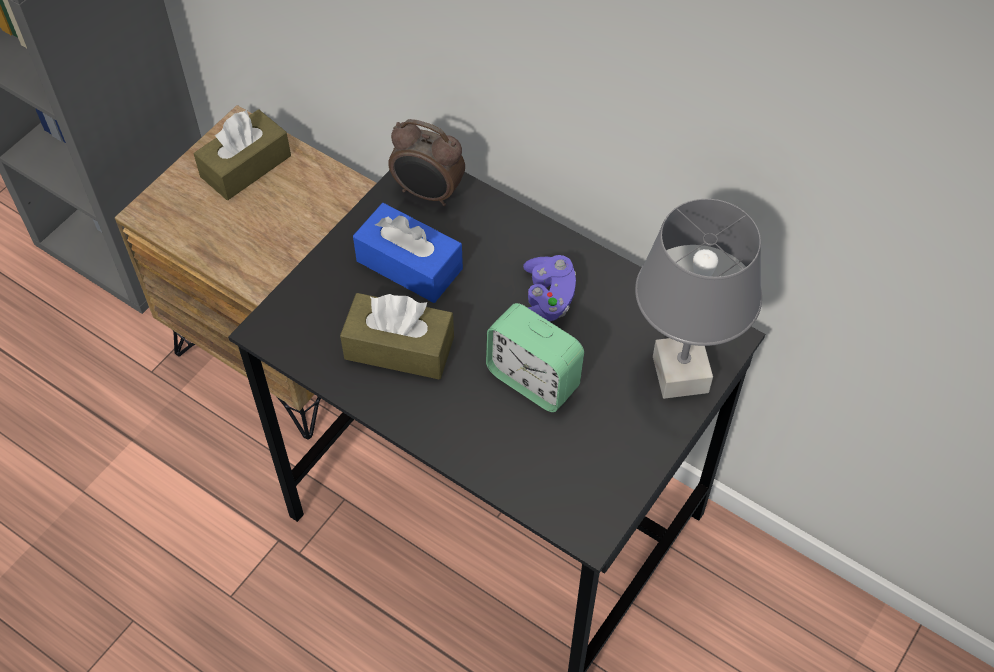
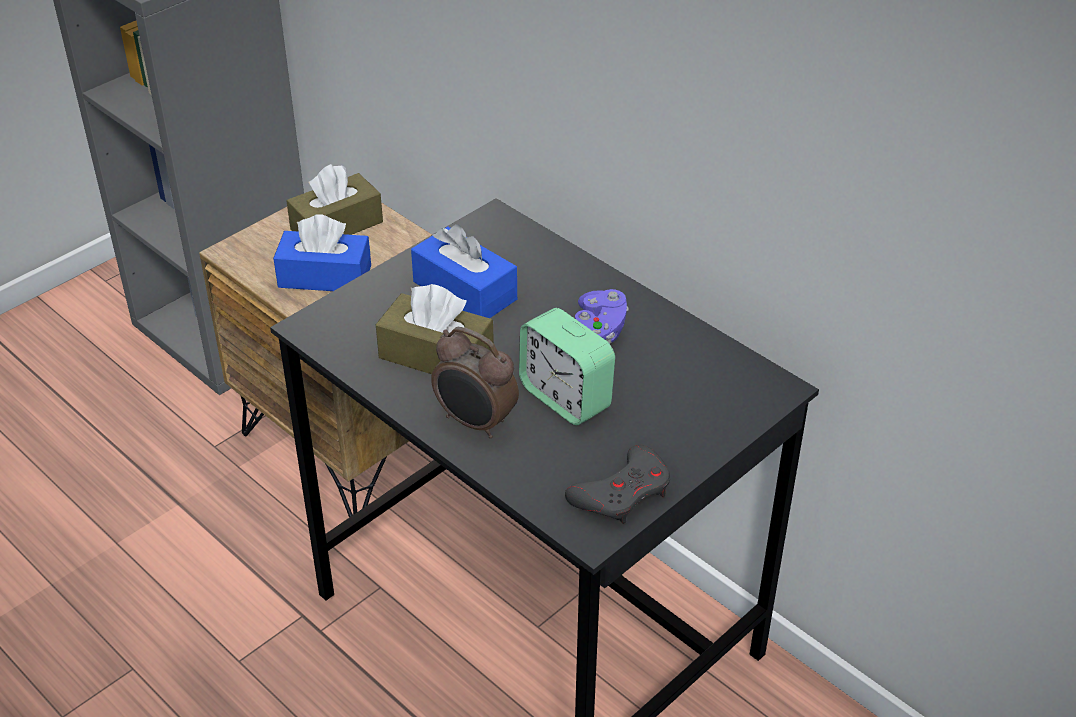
camera: 10 degrees right, 15 degrees down
alarm clock [388,119,465,206] -> alarm clock moved to [431,327,519,438]
grey table lamp [635,199,762,399] -> none
none -> blue tissue box [273,214,371,291]
none -> grey game controller [565,445,670,524]

